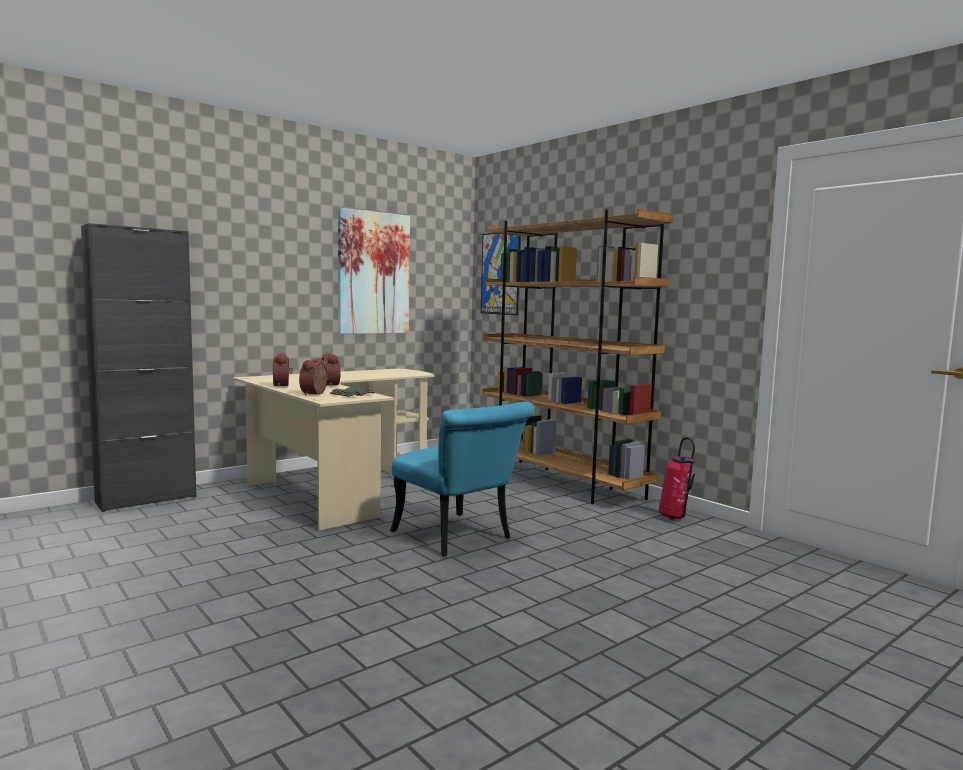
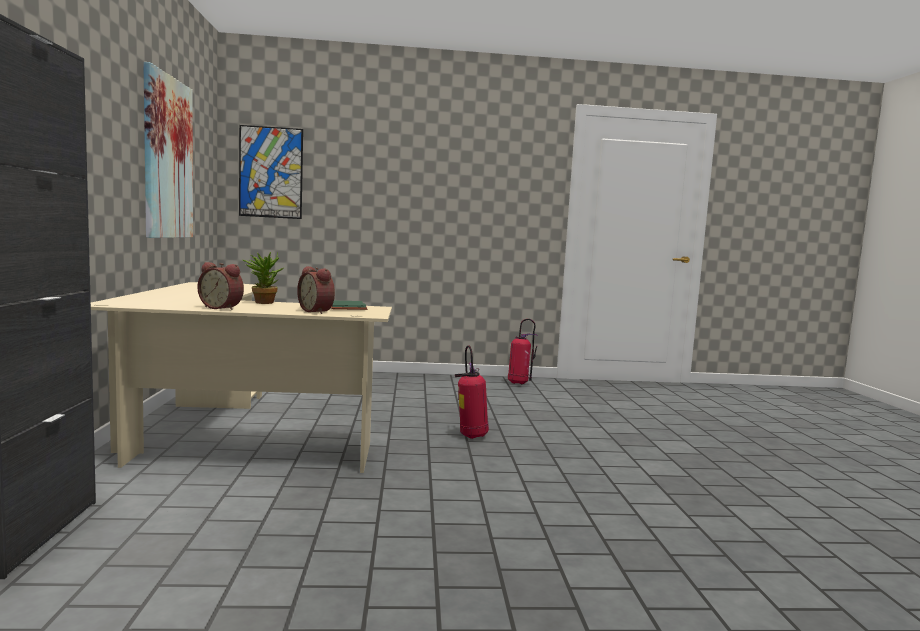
camera: 55 degrees left, 0 degrees up
alarm clock [321,352,341,387] -> potted plant [243,252,283,304]
turquoise chair [390,402,534,556] -> fire extinguisher [455,345,489,439]
brown bookcase [482,209,673,504] -> none

